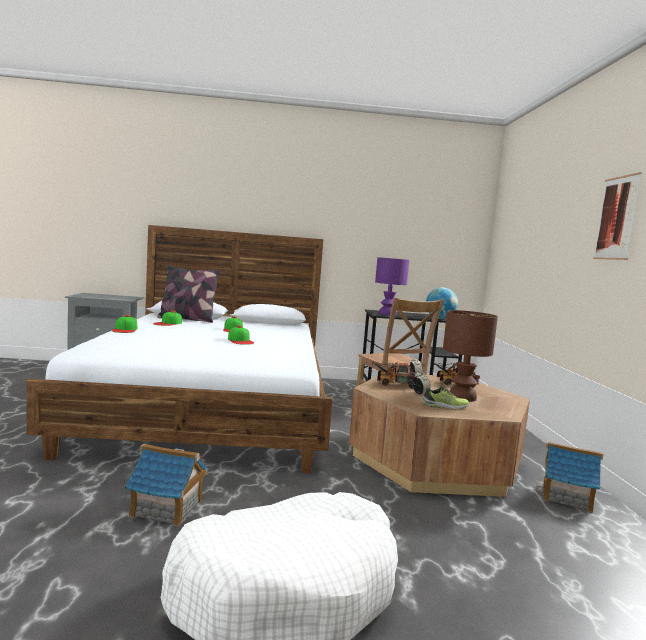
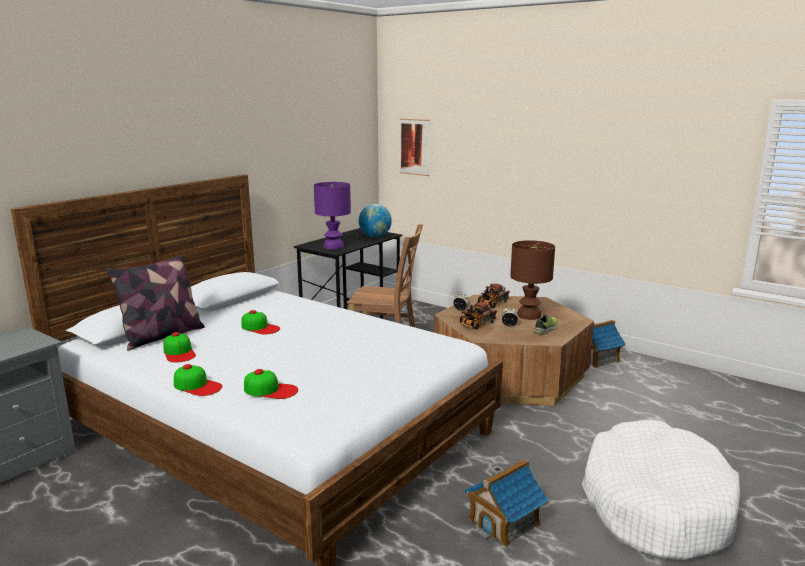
camera: 50 degrees left, 10 degrees up
cap [228,325,254,345] -> cap moved to [244,369,298,399]
picture [593,172,642,260] -> picture moved to [400,119,430,176]

